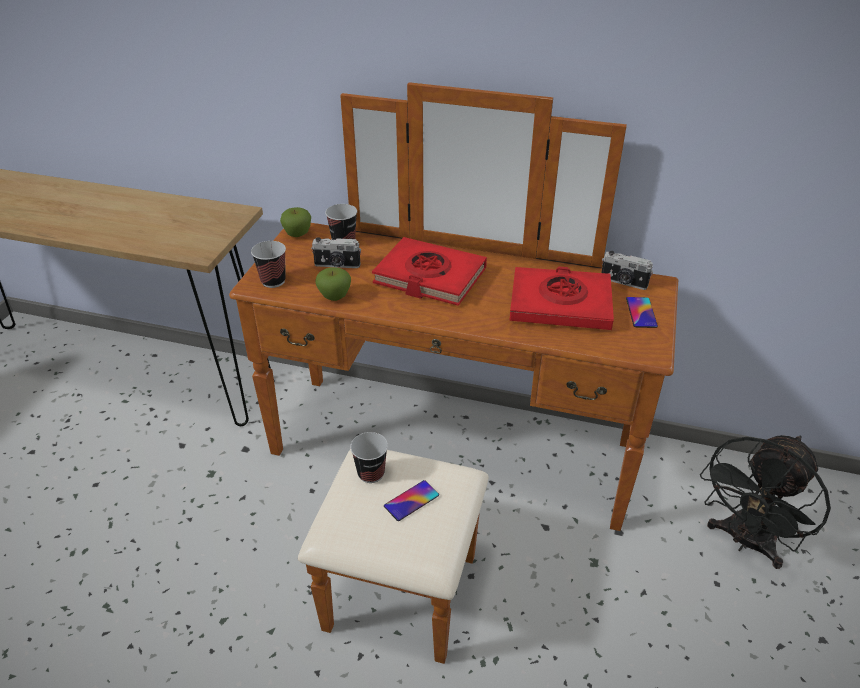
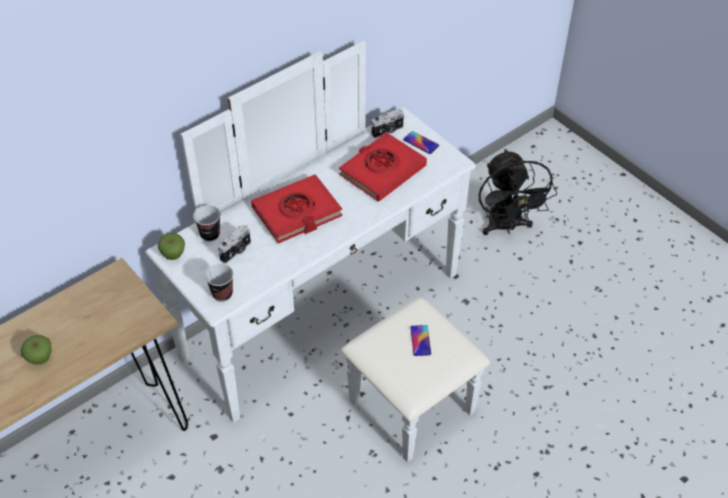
camera: 55 degrees left, 10 degrees up
brown dresser [229,82,678,664] -> white dresser [145,41,490,463]
apple [315,267,351,301] -> apple moved to [21,335,52,365]
cup [350,432,388,483] -> none

